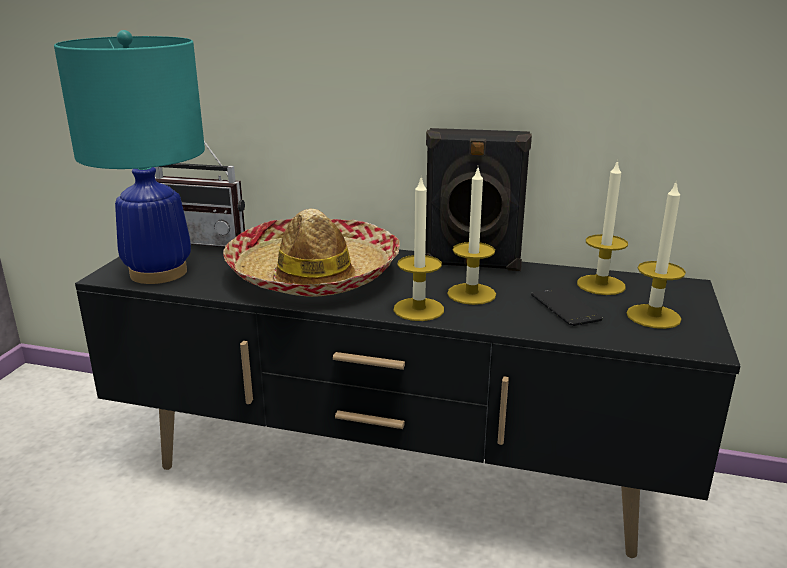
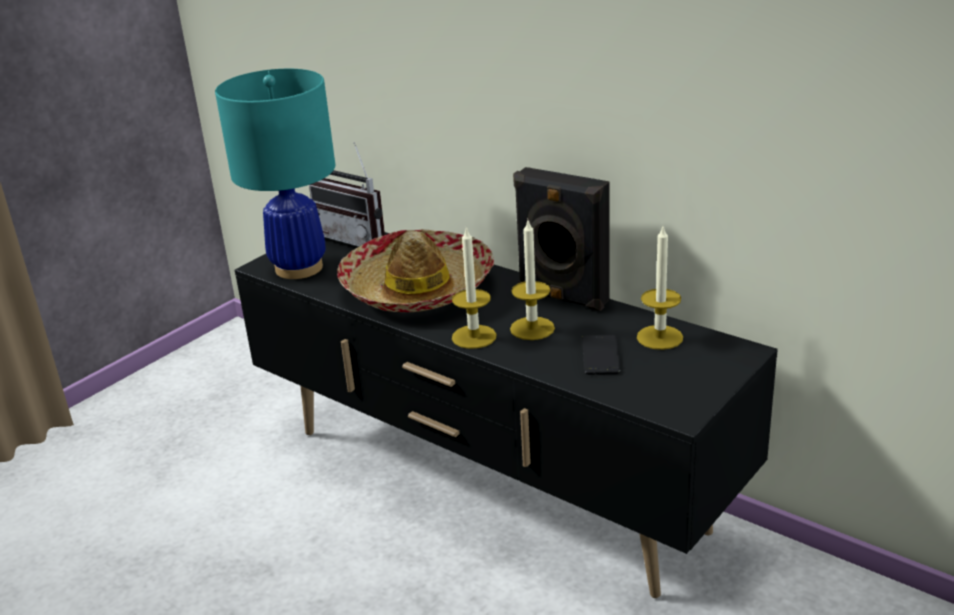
camera: 25 degrees right, 5 degrees up
candle [627,180,686,329] -> none

